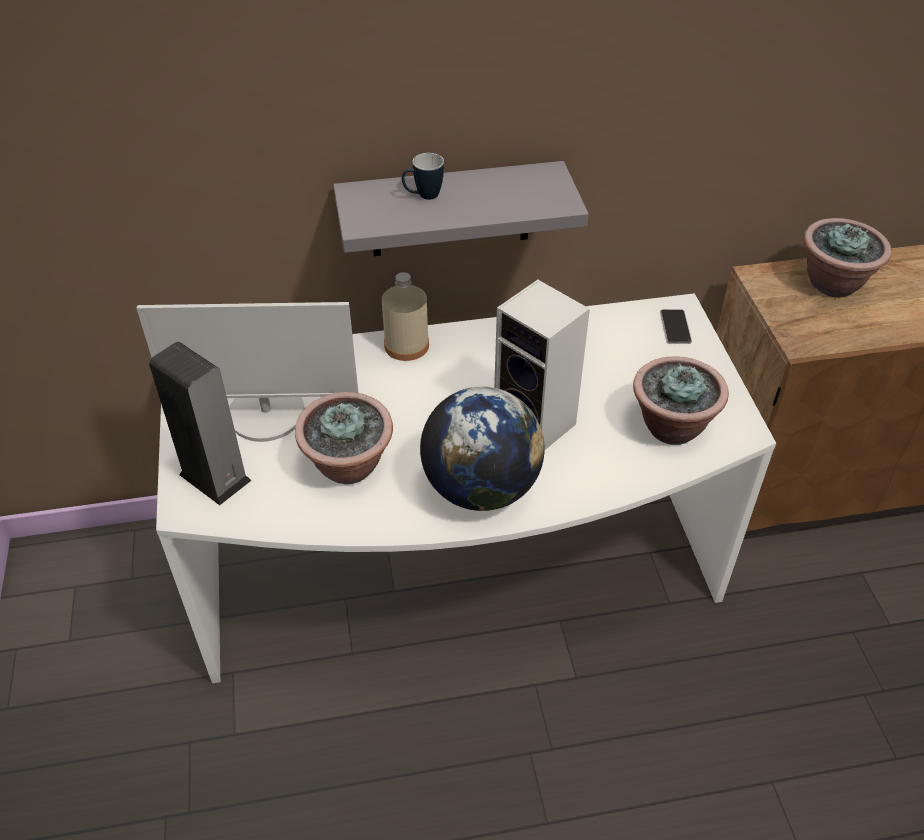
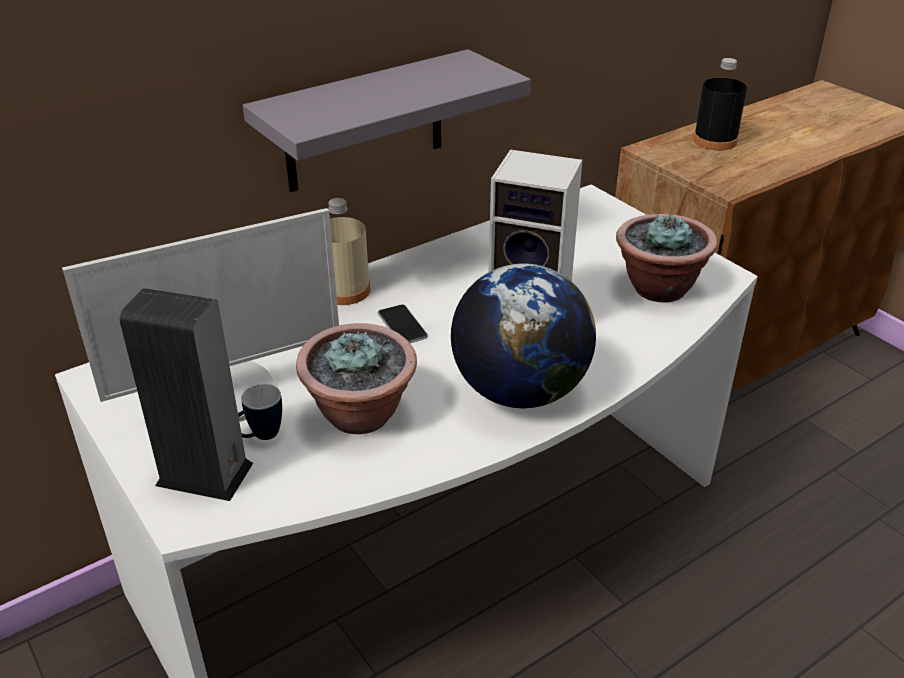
camera: 25 degrees left, 10 degrees down
mug [402,153,444,200] -> mug moved to [238,384,282,440]
phone [660,309,692,344] -> phone moved to [378,304,428,343]
potted plant [804,218,892,297] -> black bottle [693,58,747,150]

